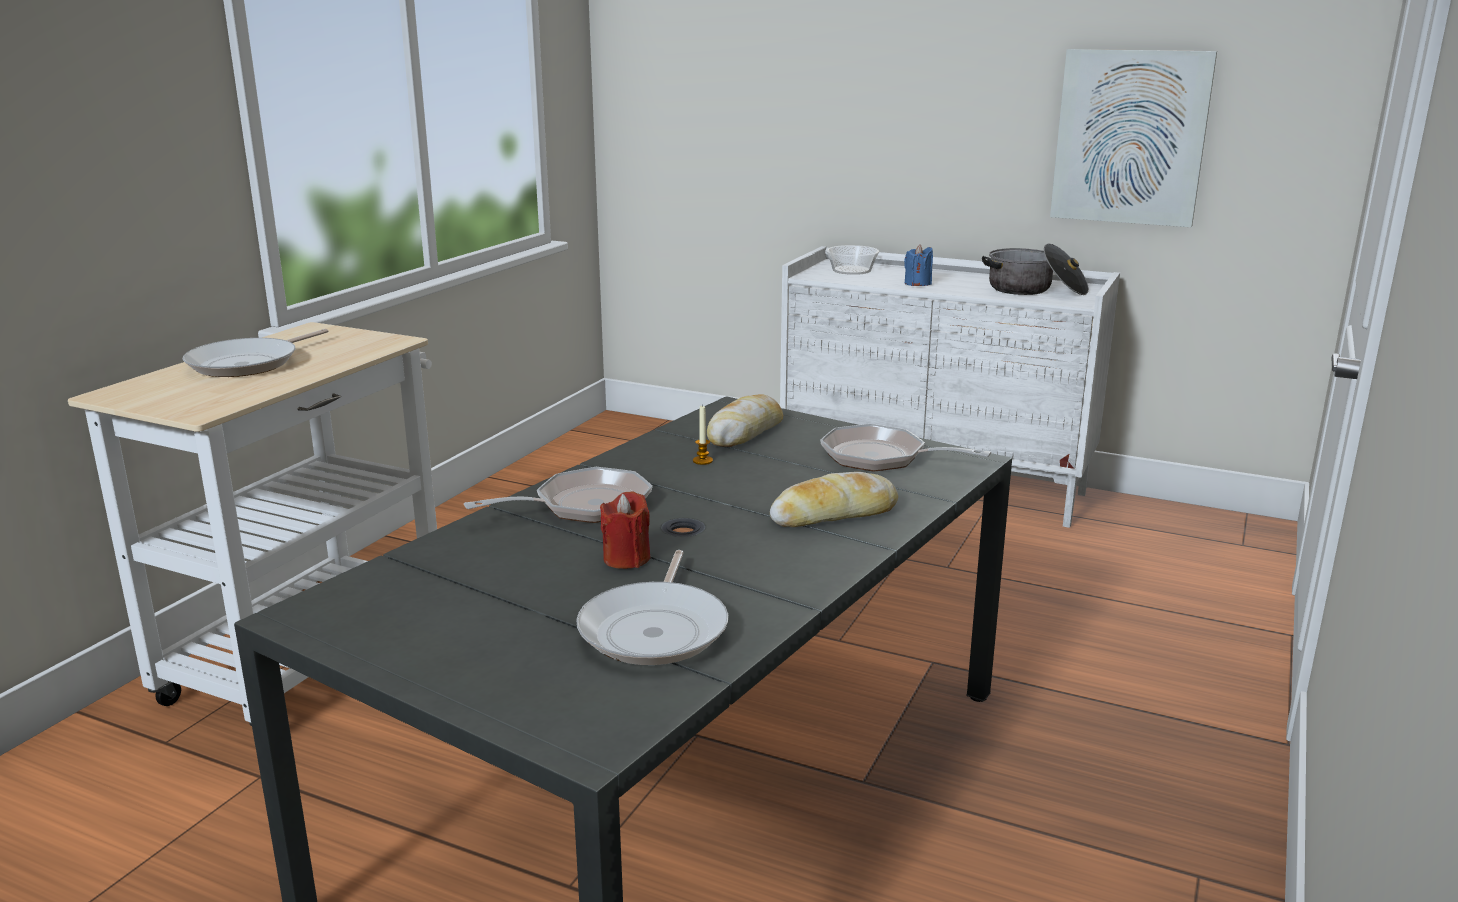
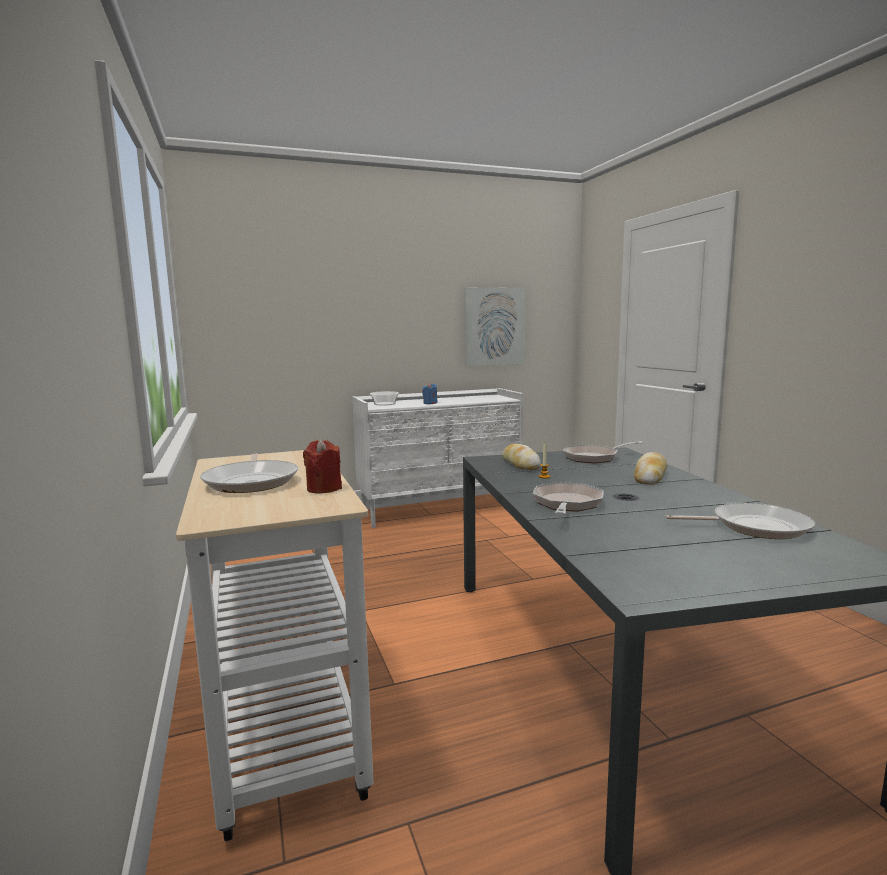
camera: 45 degrees left, 10 degrees down
frying pan [576,550,728,665] -> frying pan turned 45 degrees counterclockwise [666,503,815,539]
red candle [600,491,651,569] -> red candle moved to [303,439,342,494]
cooking pot [982,244,1089,295] -> none

